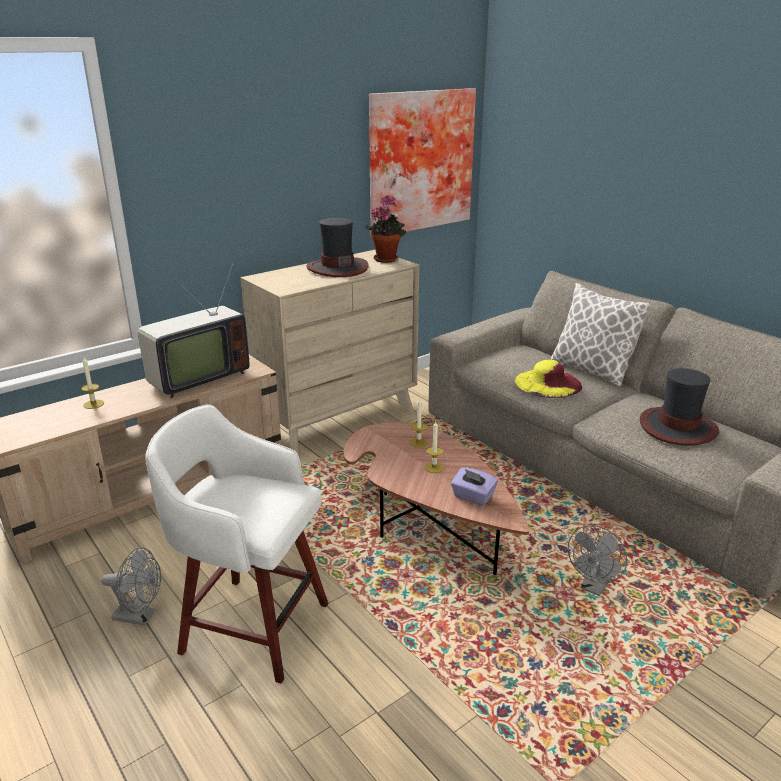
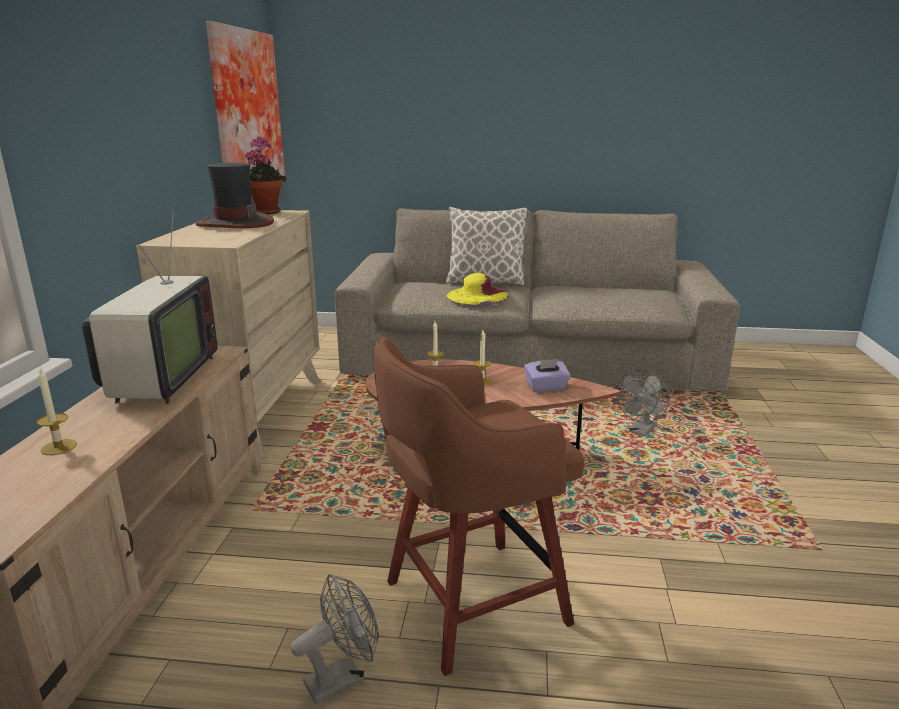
camera: 45 degrees left, 5 degrees down
white stool [145,404,328,684] -> brown stool [374,337,585,676]
grey fan [568,525,627,596] -> grey fan turned 45 degrees clockwise [617,370,669,437]
hat [640,368,719,446] -> none

